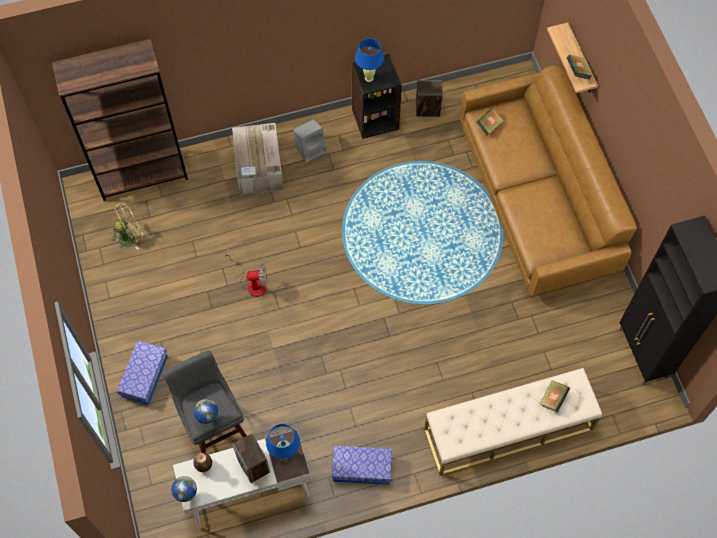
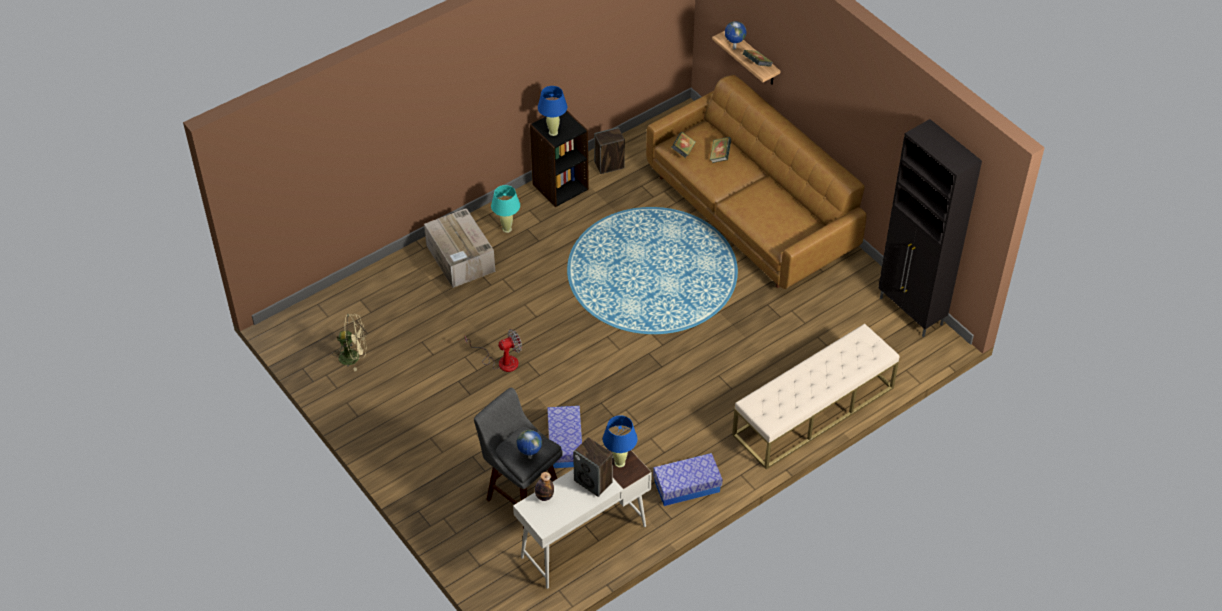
camera: 20 degrees left, 15 degrees down
brown bookcase [52,39,188,201] -> none
beige fan [110,202,143,250] -> beige fan turned 45 degrees clockwise [333,314,367,371]
storage box [117,340,168,405] -> storage box moved to [547,406,582,468]
globe [171,476,197,502] -> globe moved to [725,21,746,50]
grey speaker [293,119,326,163] -> turquoise table lamp [491,185,520,233]
book [540,380,570,412] -> book moved to [710,137,731,163]

